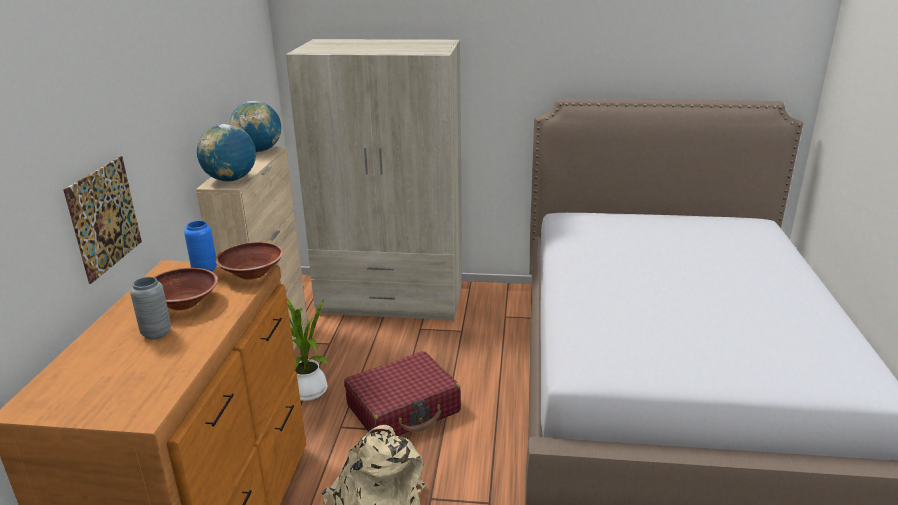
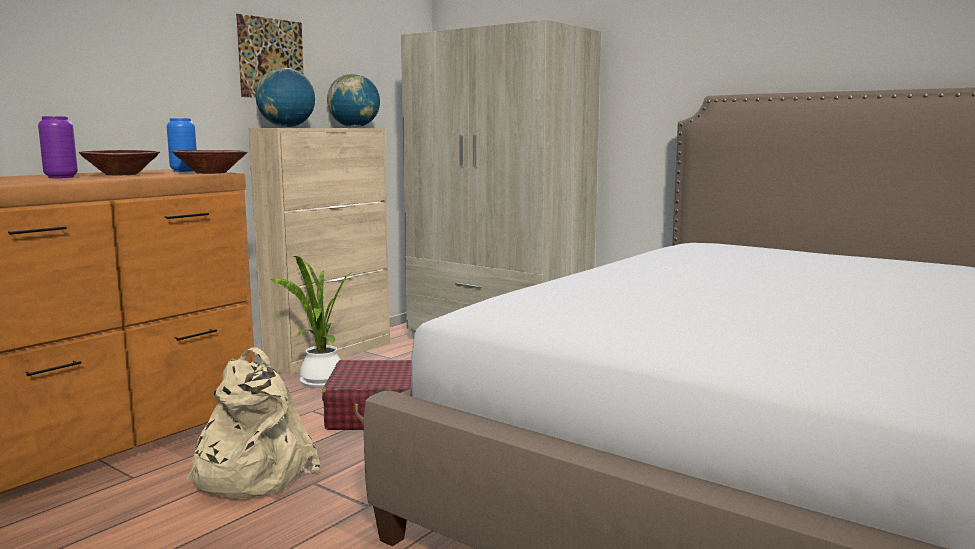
camera: 30 degrees right, 15 degrees down
picture [63,156,142,284] -> picture moved to [236,14,304,98]
grey vase [130,277,171,340] -> purple vase [38,116,78,178]

